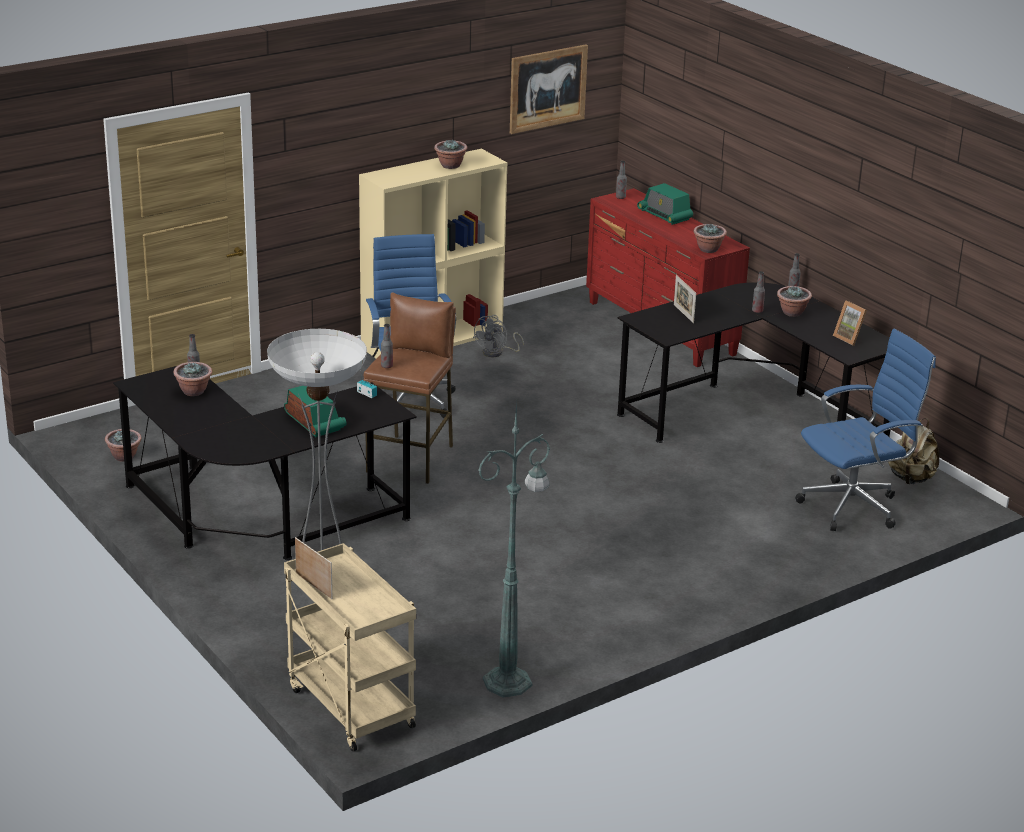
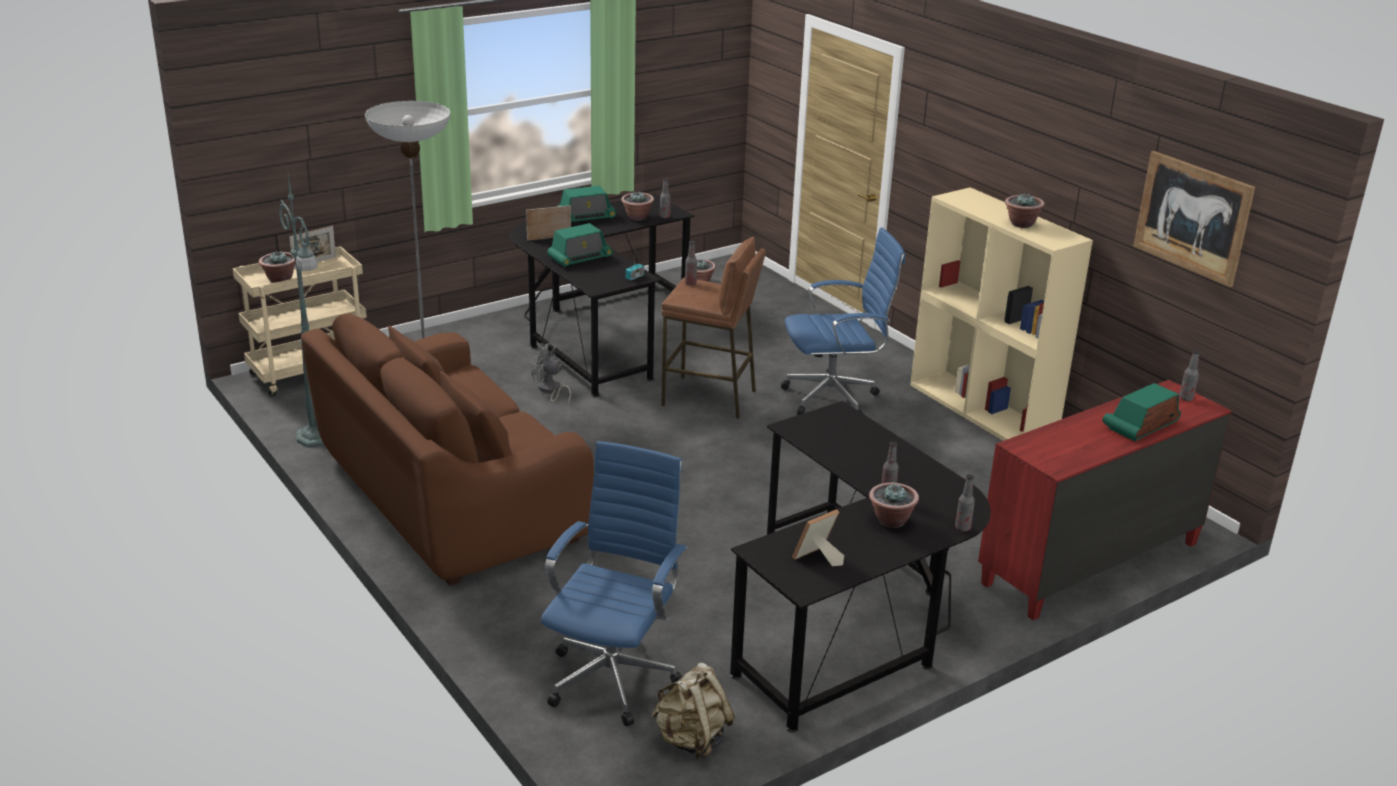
camera: 90 degrees right, 0 degrees up
grey fan [473,315,524,357] -> grey fan moved to [531,343,571,404]
picture frame [674,275,696,323] -> picture frame moved to [526,205,571,241]
potted plant [693,224,727,253] -> potted plant moved to [259,250,295,283]
blue office chair [795,329,936,531] -> blue office chair turned 135 degrees counterclockwise [541,441,688,726]
none -> brown sofa [301,313,594,586]
none -> radio [557,186,616,222]

